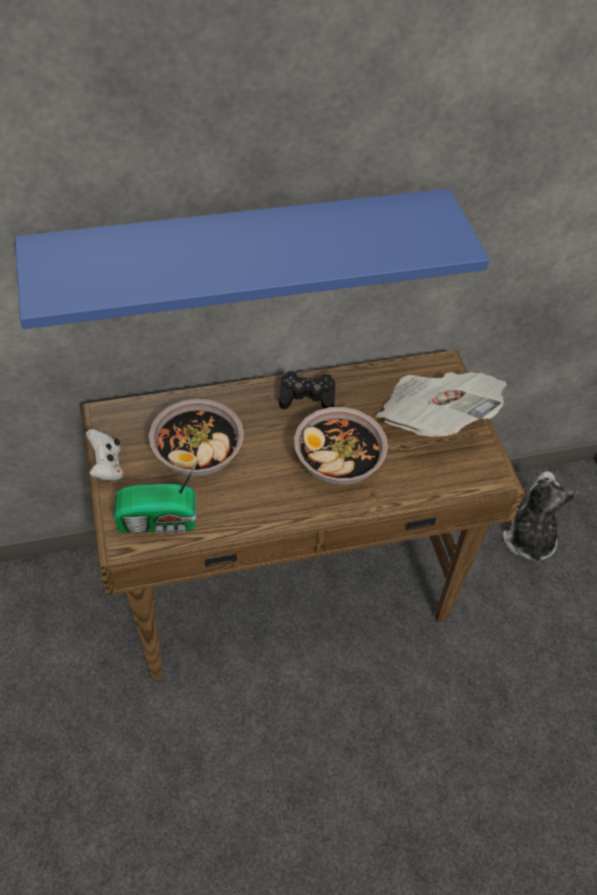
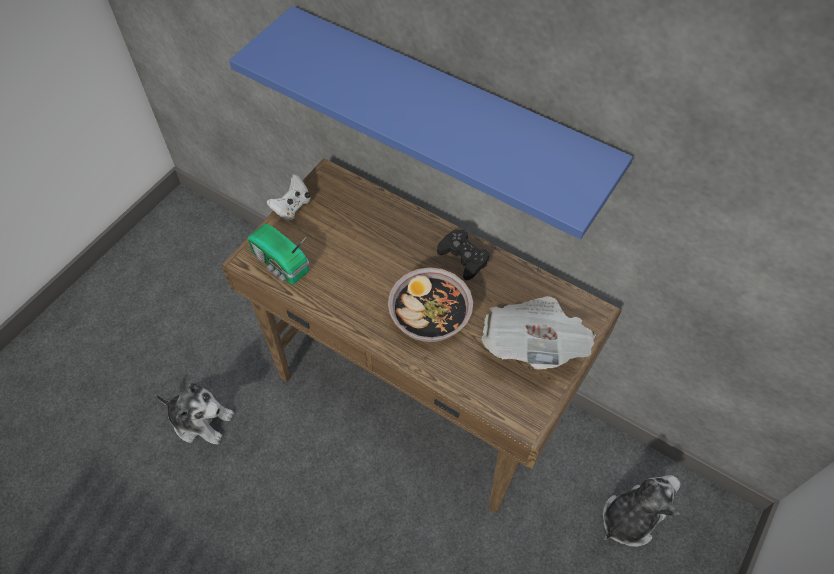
camera: 50 degrees right, 5 degrees up
bowl [149,398,244,476] -> none
none -> plush toy [155,383,234,445]

